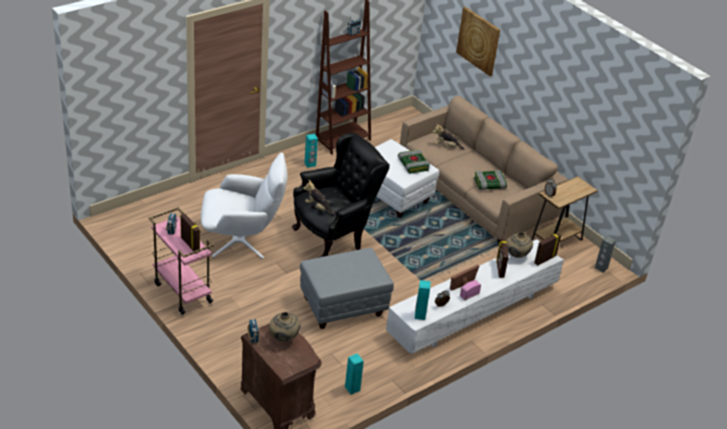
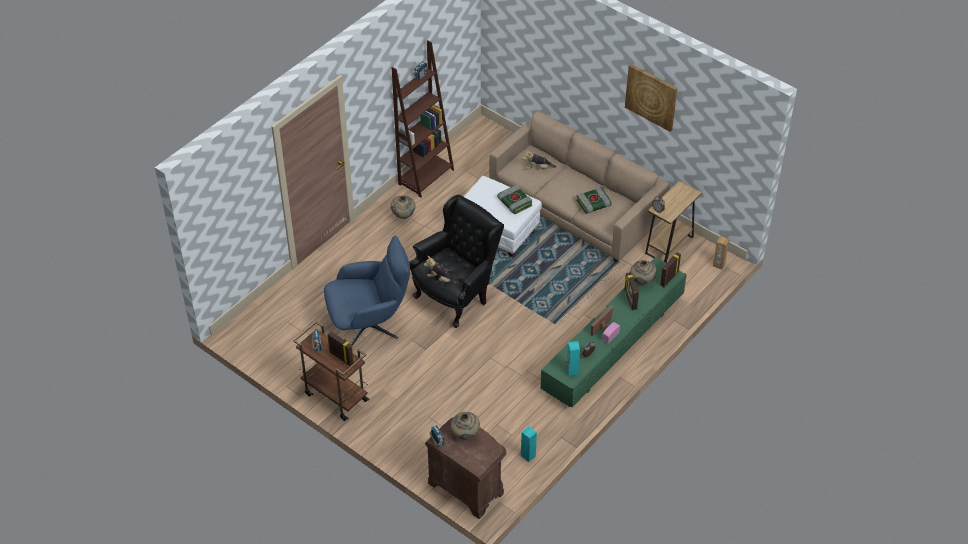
camera: 10 degrees left, 10 degrees up
pink cart [149,207,214,315] -> brown cart [293,321,370,421]
white armchair [201,152,288,259] -> blue armchair [324,236,410,346]
grey ottoman [300,248,394,329] -> none
turquoise speaker [304,134,318,168] -> beige vase [391,195,415,219]
white tv stand [386,239,564,354] -> green tv stand [540,257,687,407]
picture [456,7,500,76] -> picture moved to [625,64,678,132]
grey speaker [595,236,616,273] -> brown speaker [713,236,729,270]

